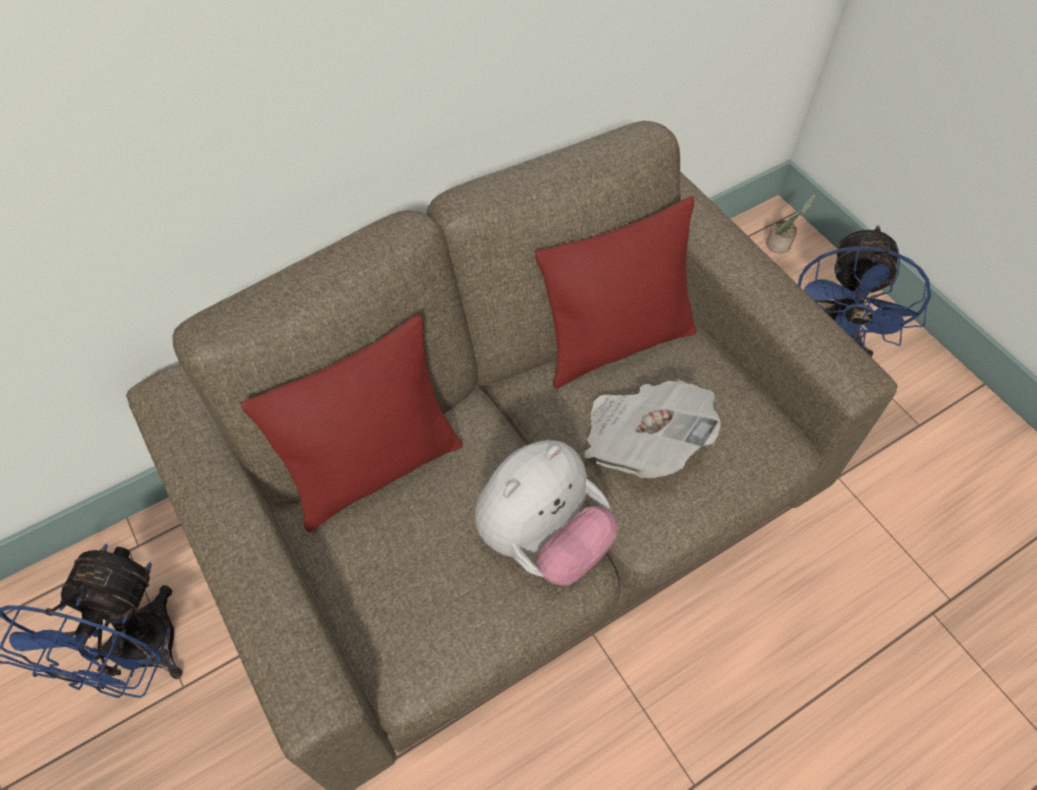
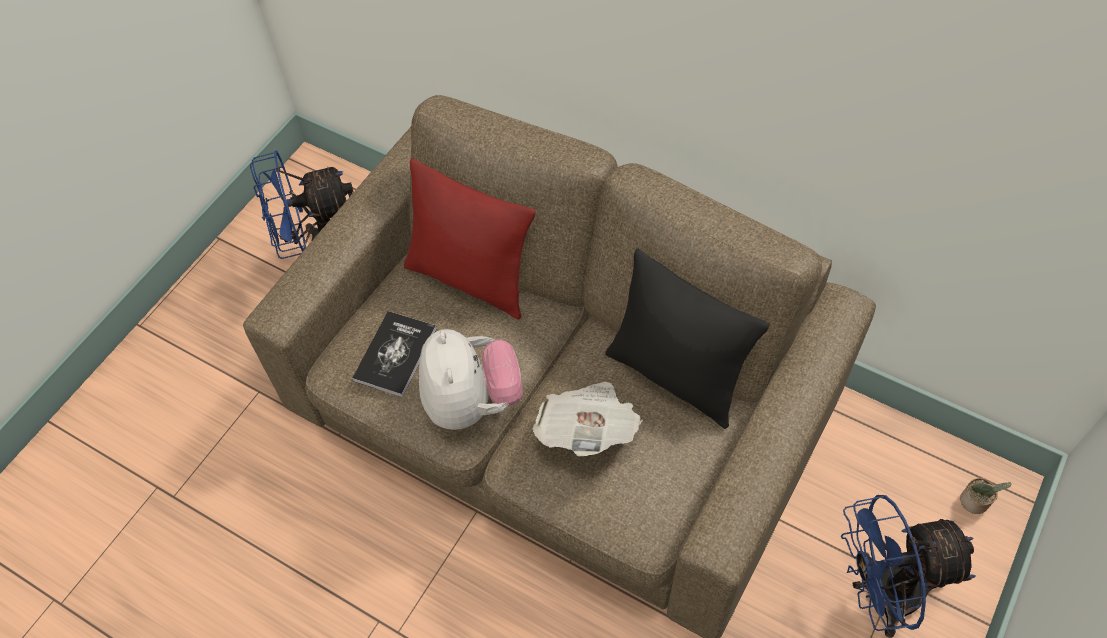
camera: 65 degrees right, 0 degrees up
plush toy [475,440,619,586] -> plush toy turned 120 degrees counterclockwise [419,329,523,430]
red pillow [535,196,697,389] -> black pillow [606,249,770,429]
none -> book [352,311,436,397]

